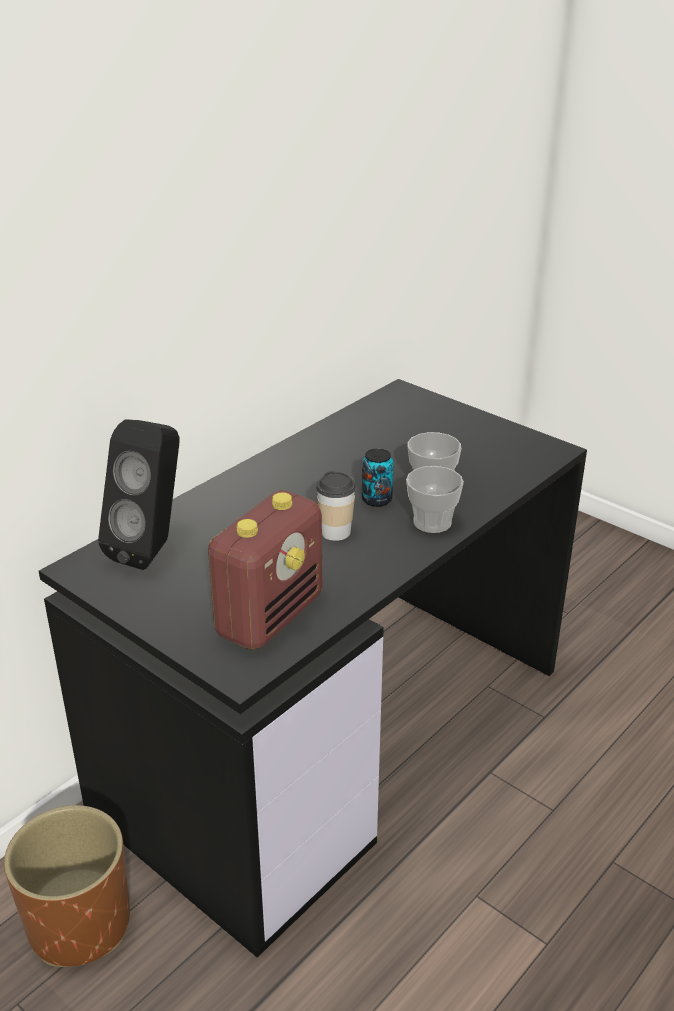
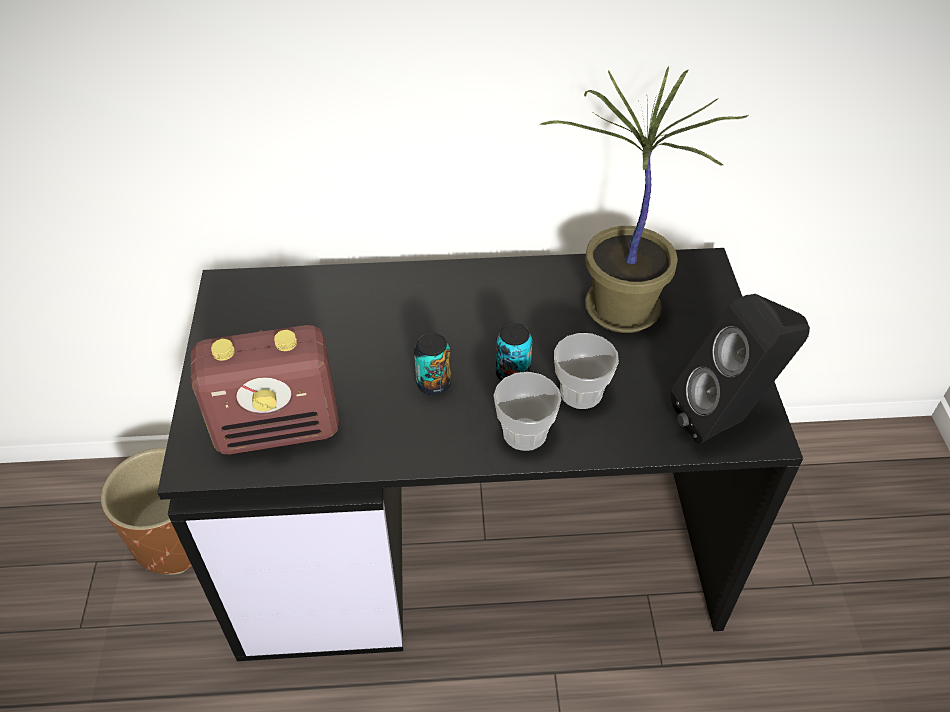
camera: 45 degrees right, 15 degrees up
black speaker [98,419,180,570] -> black speaker moved to [670,294,810,444]
cup [316,471,356,541] -> can [414,333,451,395]
none -> potted plant [539,66,749,333]

